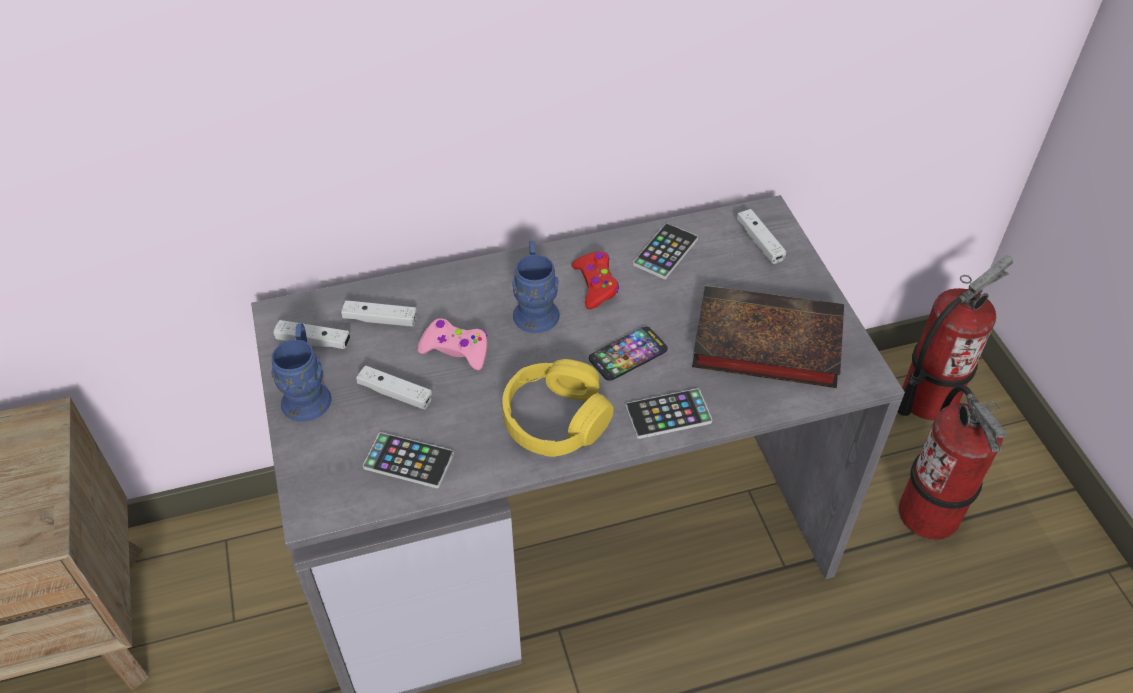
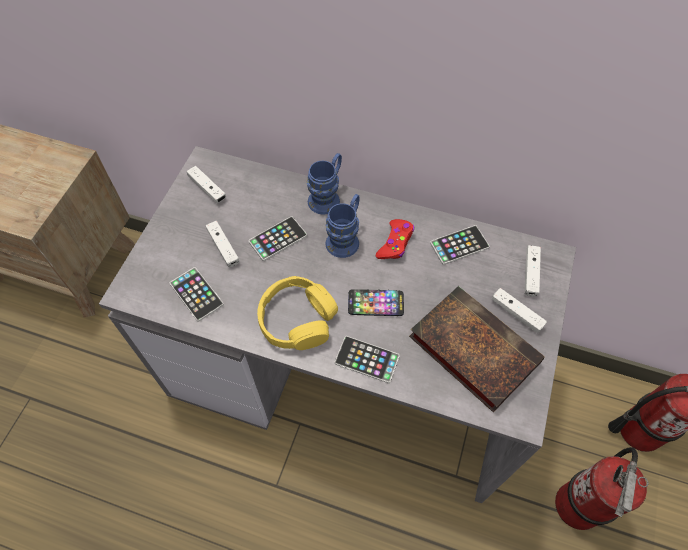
camera: 35 degrees right, 10 degrees up
blue mug [271,323,331,422] -> blue mug moved to [307,153,342,215]
white game controller [341,300,417,327] -> white game controller moved to [492,288,547,333]
pink game controller [417,318,488,370] -> phone [249,216,307,261]

